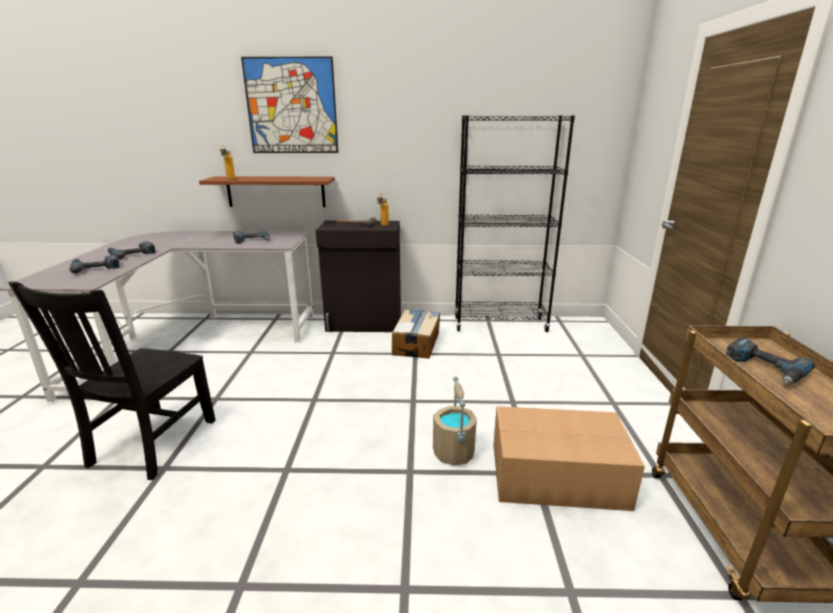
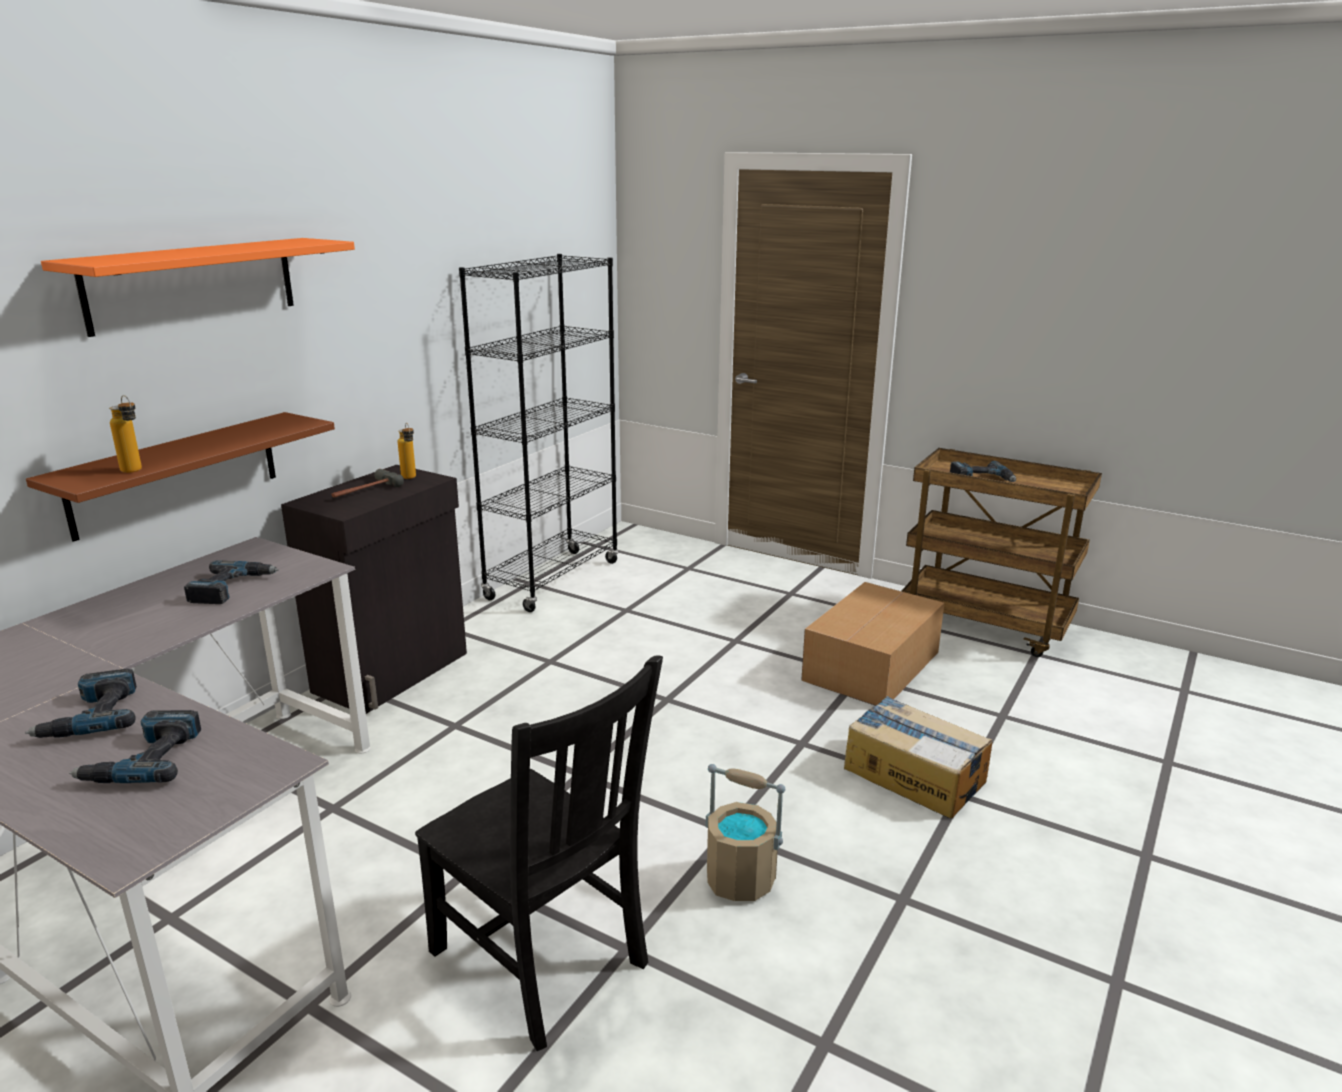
camera: 60 degrees left, 0 degrees up
picture [241,57,339,153] -> orange shelf [41,238,355,337]
cardboard box [392,309,440,359] -> cardboard box moved to [844,696,992,818]
beige bucket [433,376,477,465] -> beige bucket moved to [706,764,785,901]

